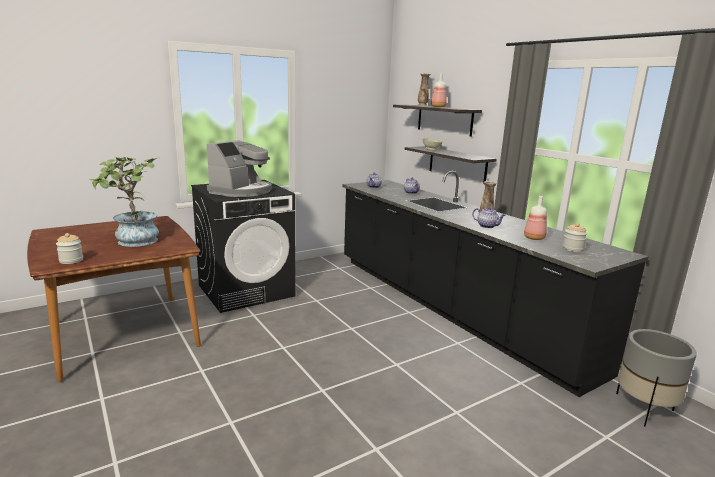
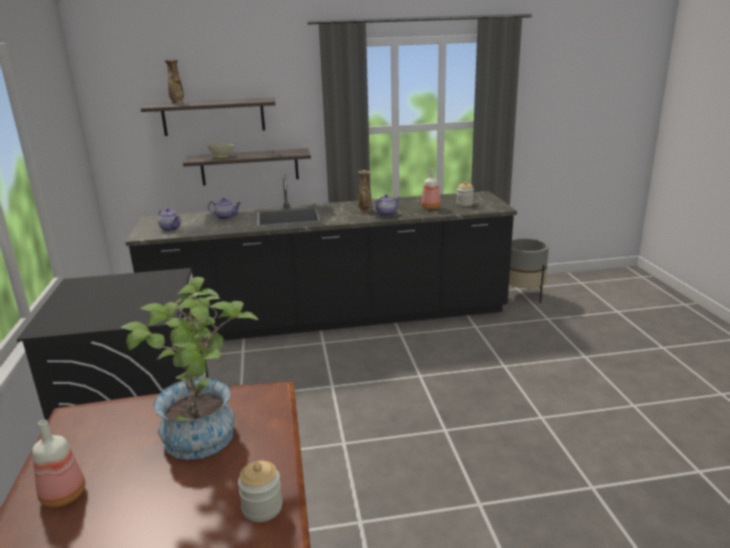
camera: 65 degrees left, 5 degrees up
coffee machine [206,140,272,197] -> none
bottle [431,73,447,107] -> bottle moved to [32,420,85,507]

